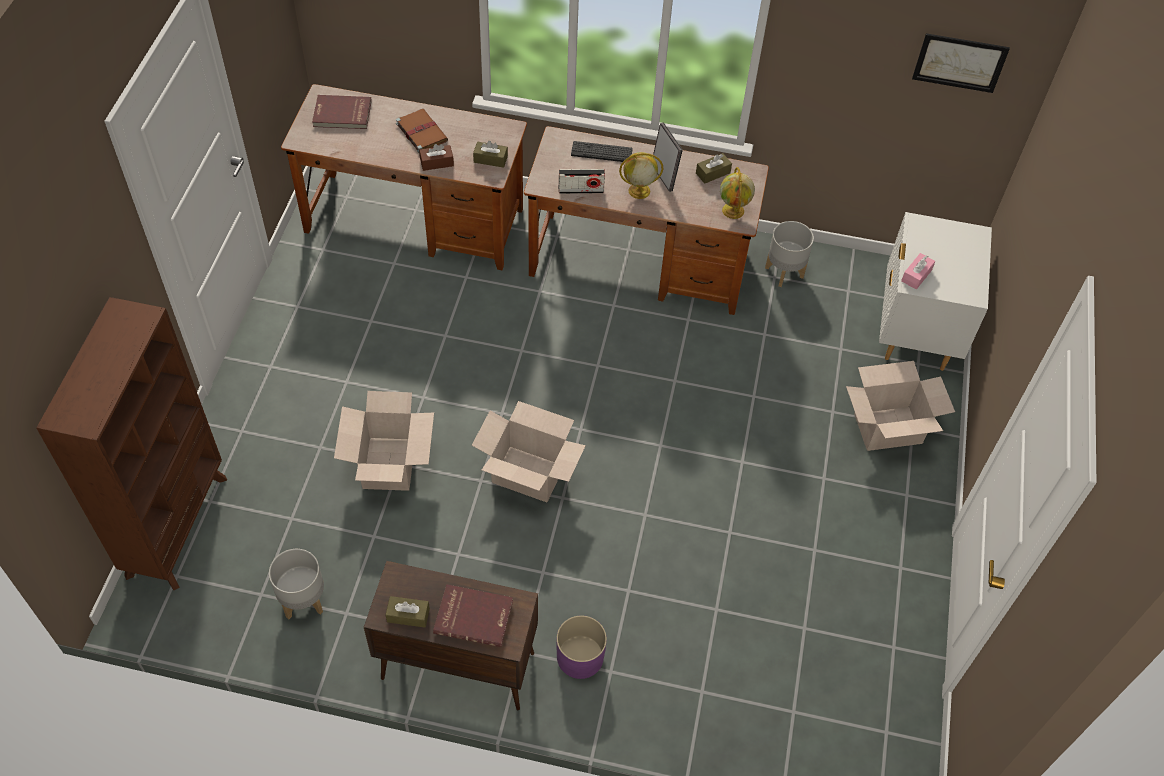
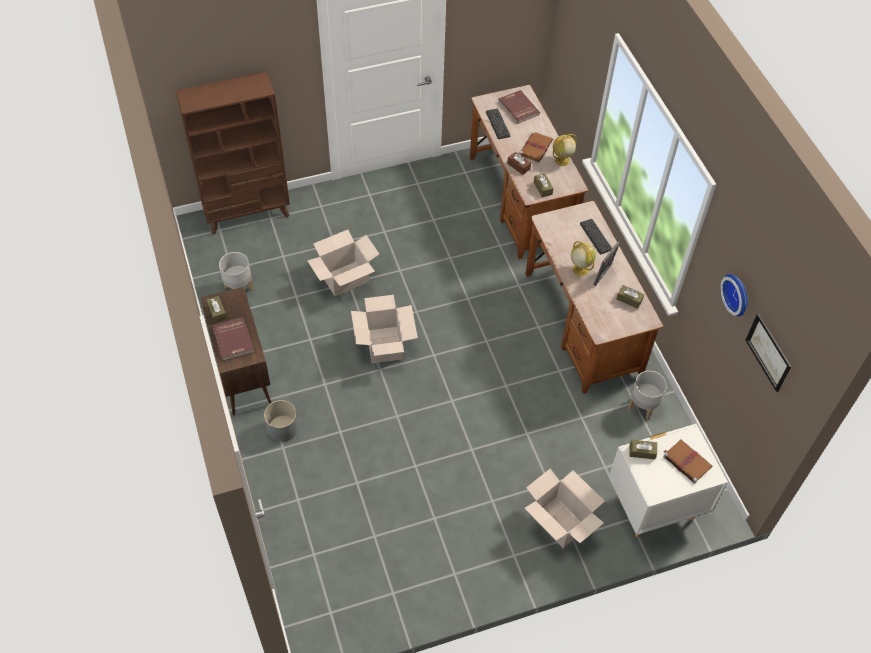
camera: 60 degrees right, 0 degrees up
purple planter [556,616,607,679] -> grey planter [264,400,298,442]
radio [559,169,605,194] -> none
globe [720,167,755,219] -> globe moved to [553,134,577,166]
pink tissue box [901,253,935,289] -> brown tissue box [629,440,657,459]
none -> keyboard [486,108,510,139]
none -> brown book [663,439,712,484]
none -> wall clock [720,274,748,317]

